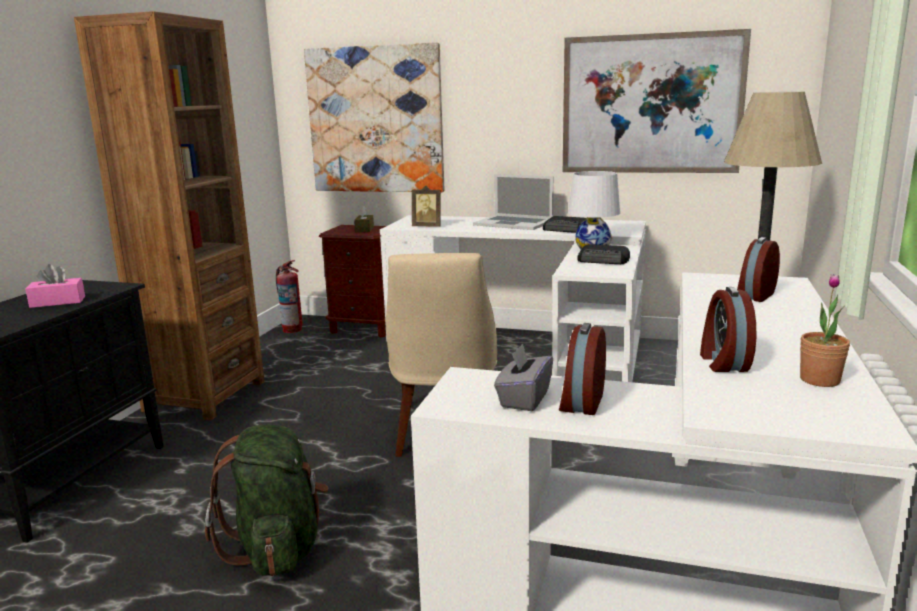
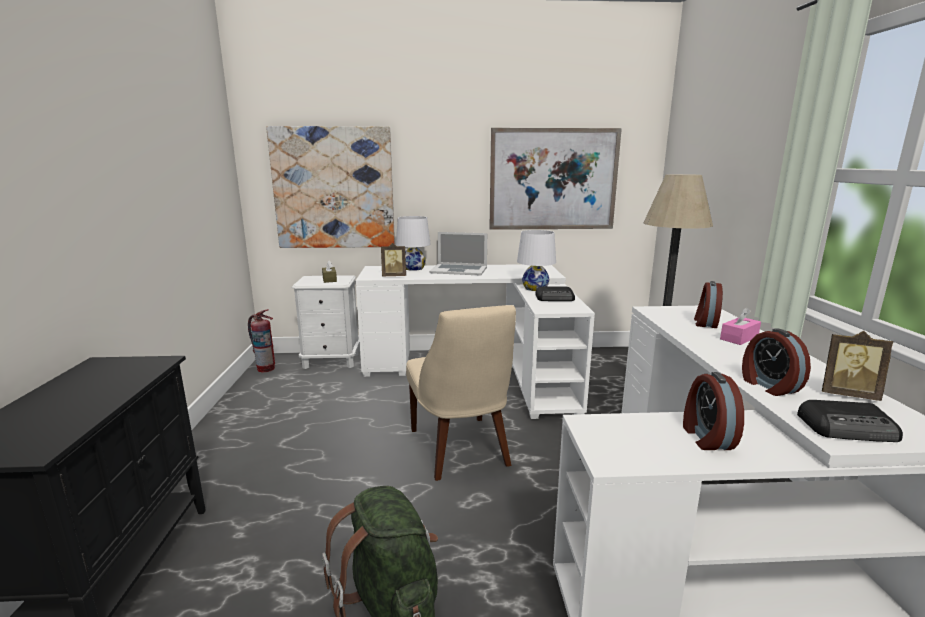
camera: 20 degrees left, 0 degrees up
pink tissue box [25,264,85,308] -> pink tissue box moved to [720,307,761,345]
brown bookcase [74,11,265,420] -> none
brown nightstand [319,225,386,338] -> white nightstand [292,275,360,369]
grey tissue box [494,344,553,411] -> none
radio [543,216,586,233] -> radio moved to [797,400,903,442]
potted plant [800,274,850,387] -> picture frame [822,331,894,401]
none -> white table lamp [396,216,431,271]

